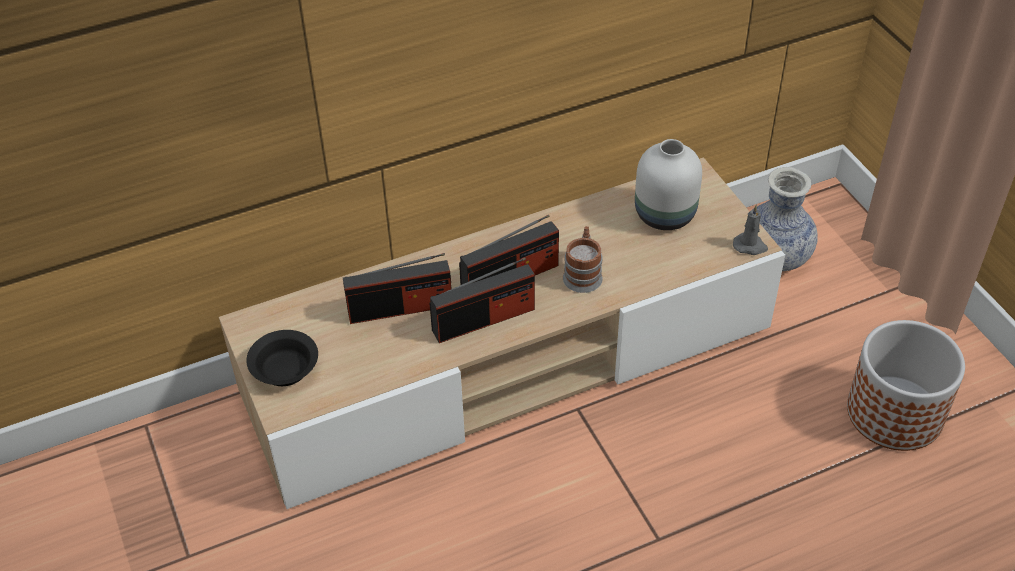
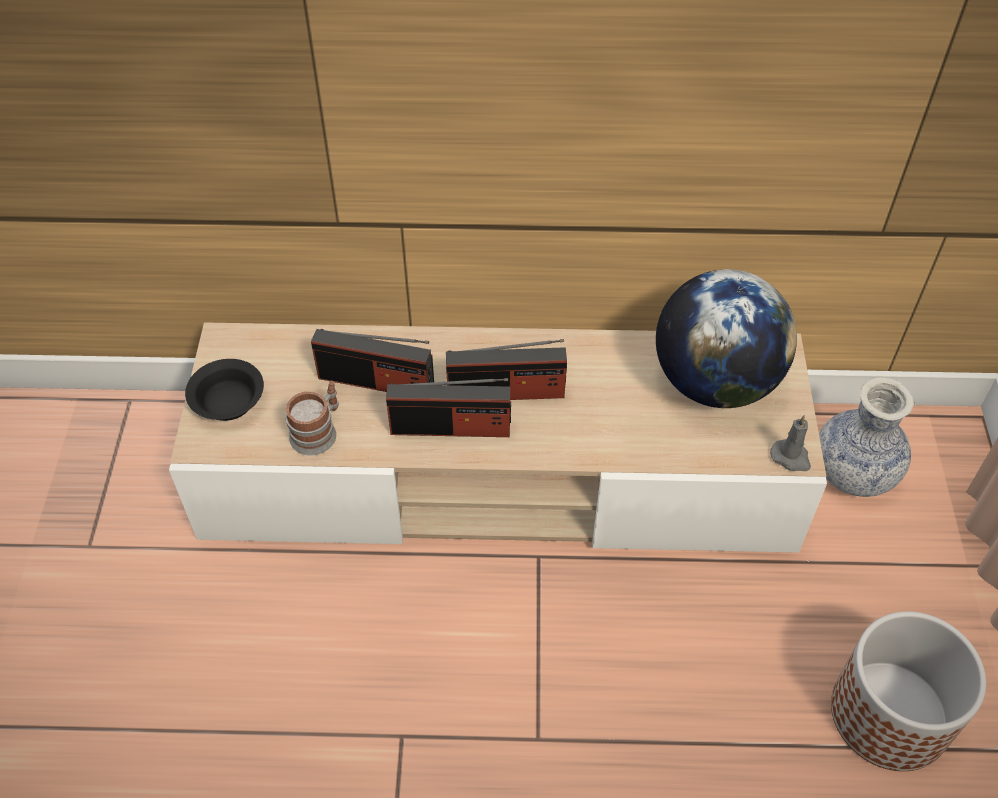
camera: 25 degrees right, 5 degrees up
mug [563,226,603,293] -> mug moved to [286,381,339,456]
white vase [635,139,702,230] -> globe [656,269,797,408]

